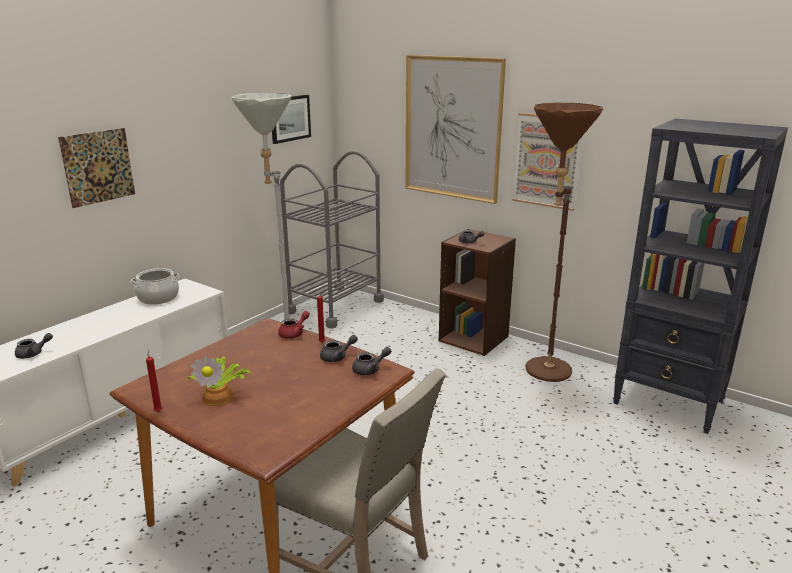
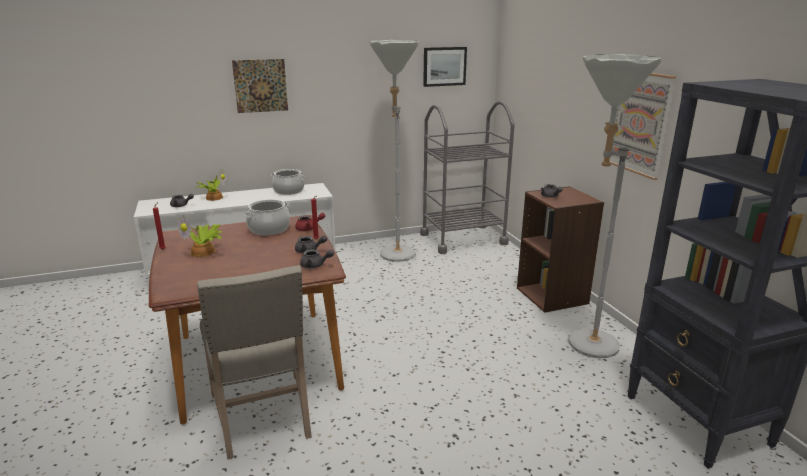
camera: 35 degrees right, 0 degrees up
picture [405,55,506,204] -> none
brown floor lamp [525,103,603,382] -> grey floor lamp [569,54,661,358]
none -> potted plant [196,169,227,201]
none -> cooking pot [244,199,290,235]

